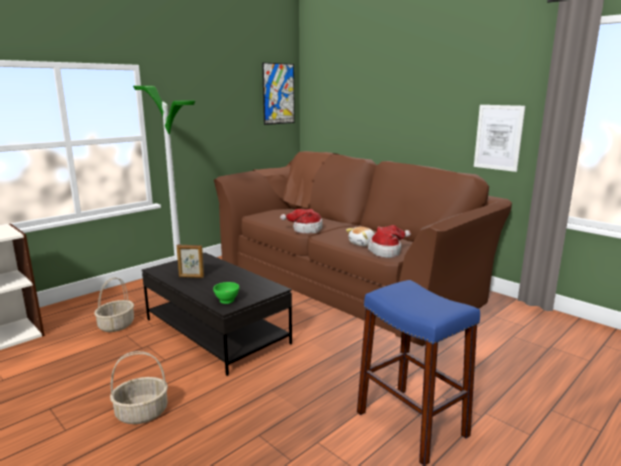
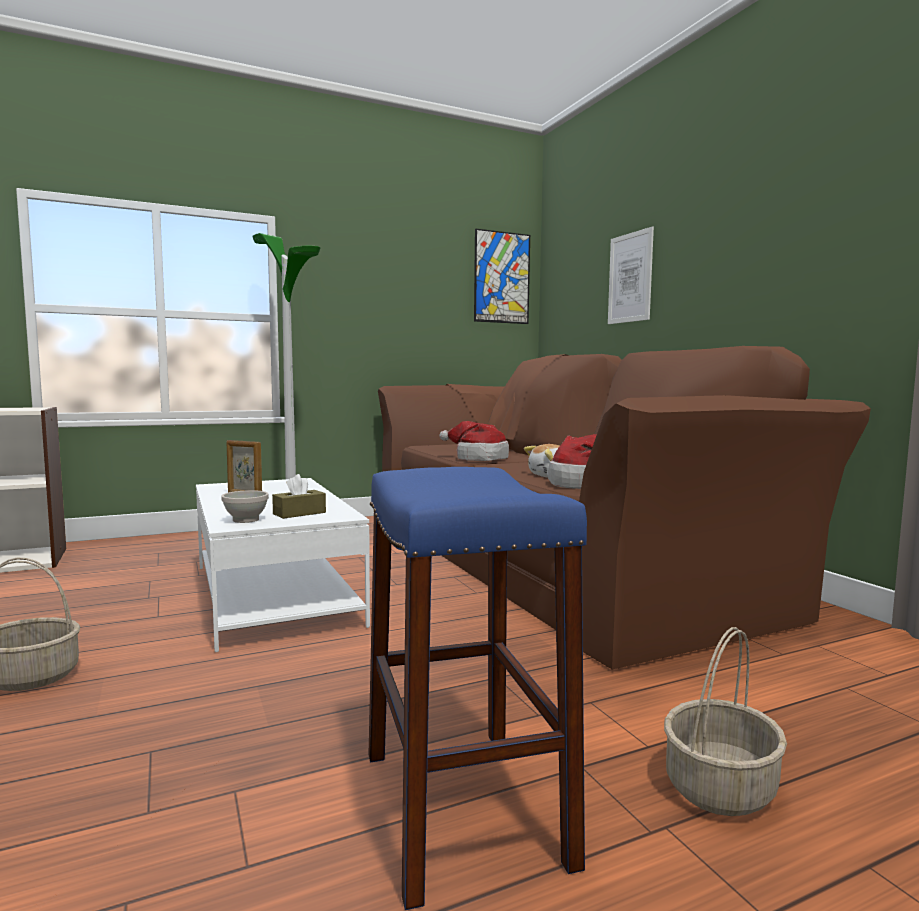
camera: 20 degrees right, 10 degrees down
basket [94,277,134,332] -> basket moved to [664,627,787,816]
black coffee table [142,253,292,376] -> white coffee table [196,478,370,652]
green bowl [213,282,239,304] -> white bowl [221,490,269,523]
picture [474,105,525,172] -> picture moved to [608,226,654,324]
none -> brown tissue box [272,474,326,519]

